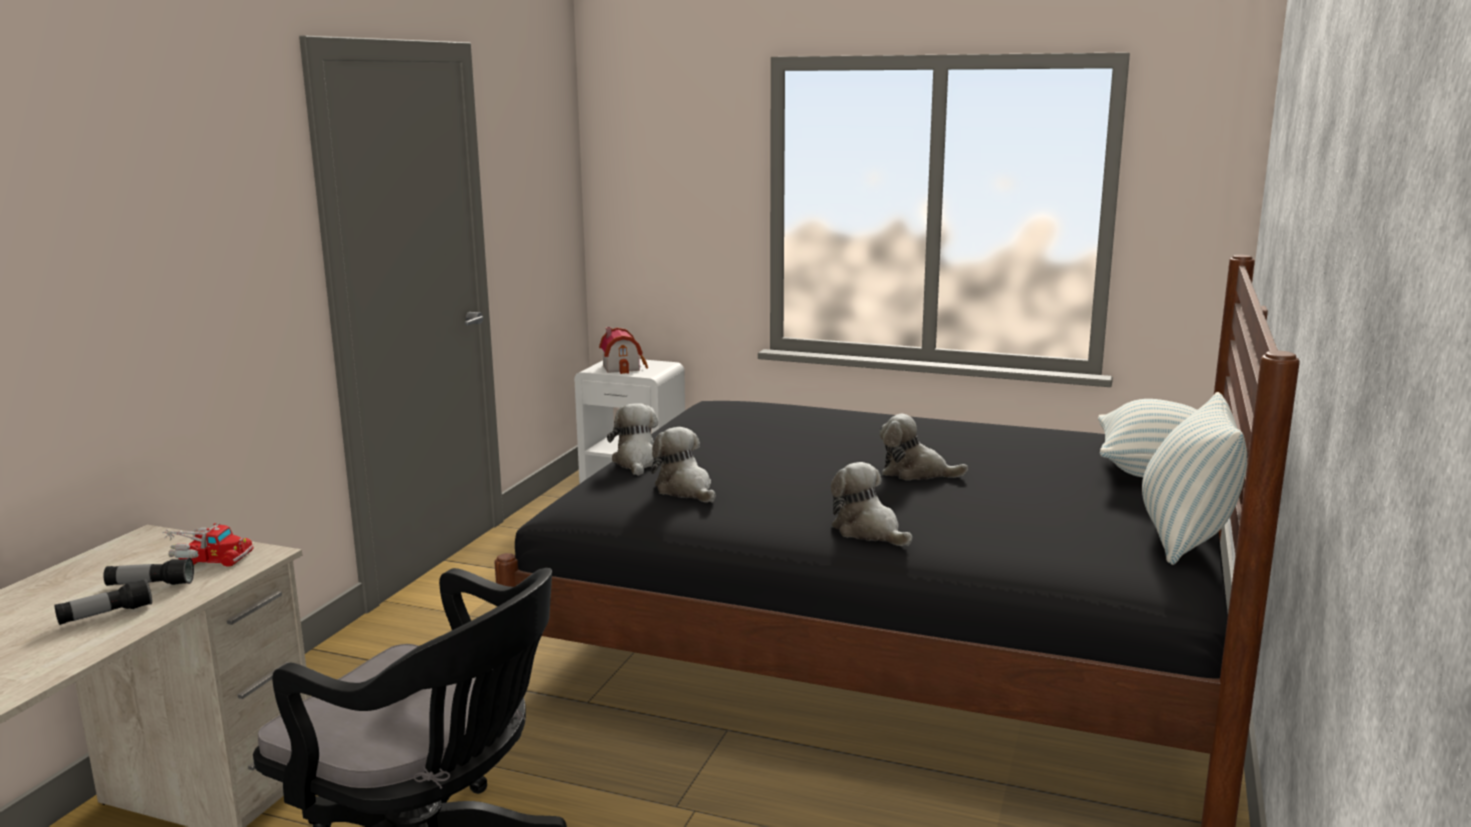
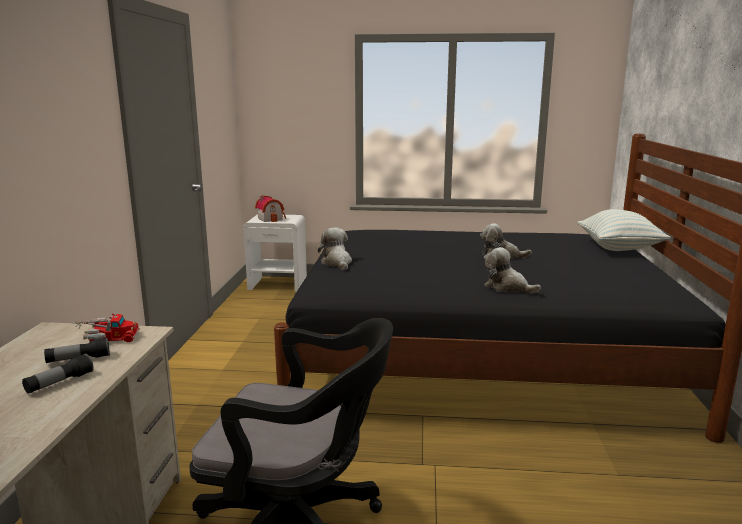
camera: 15 degrees left, 0 degrees up
plush toy [651,427,716,503] -> none
pillow [1142,392,1247,565] -> none

